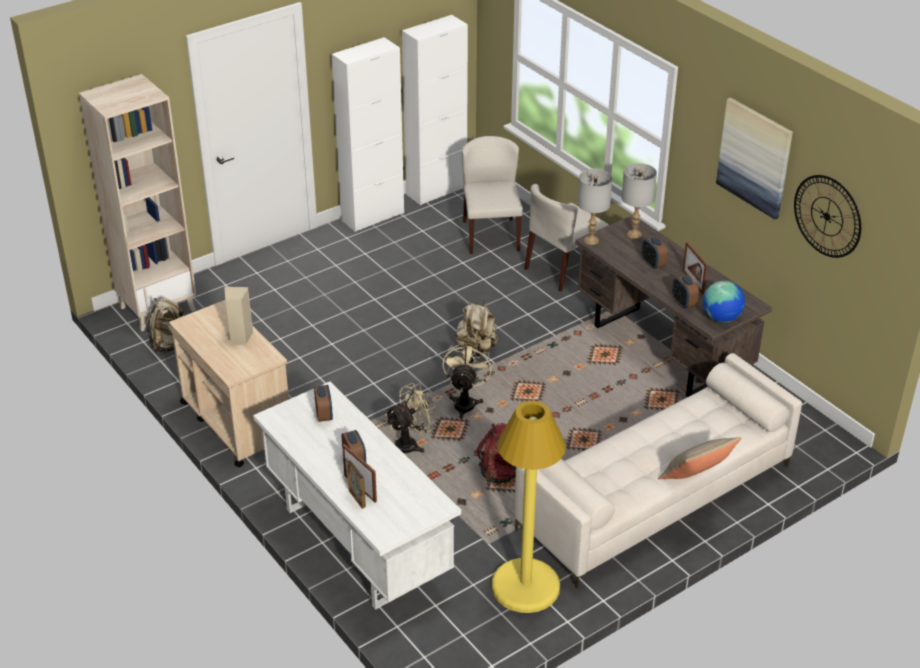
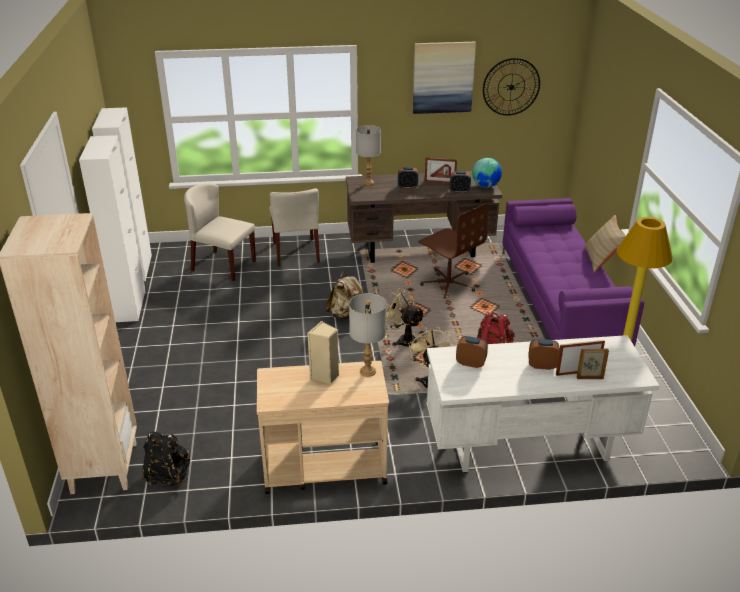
camera: 60 degrees left, 5 degrees down
beige backpack [146,298,185,354] -> black backpack [142,432,190,487]
beige sofa [514,353,802,589] -> purple sofa [503,198,644,346]
grey table lamp [578,169,612,245] -> grey table lamp moved to [349,293,387,377]
none -> brown office chair [418,203,488,299]

